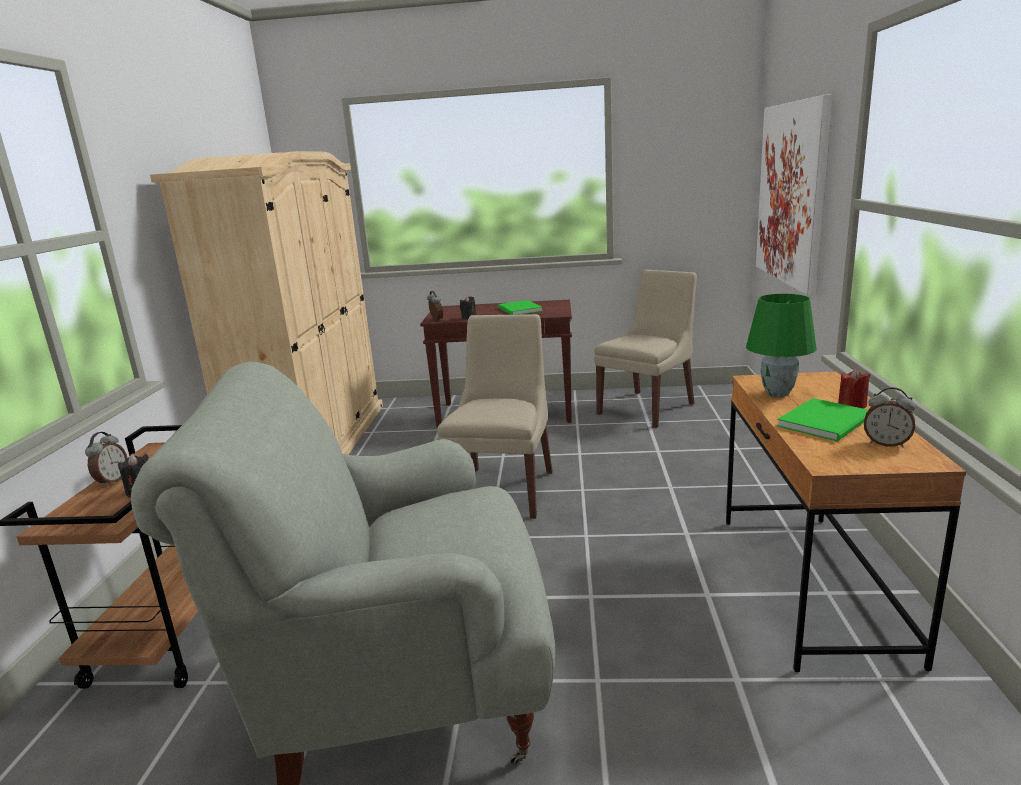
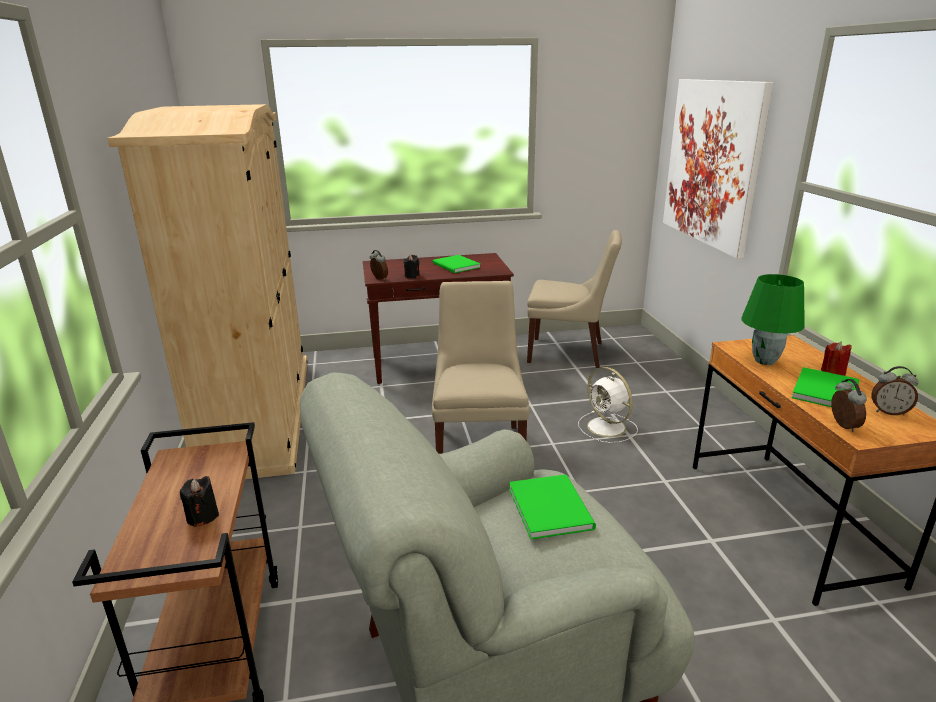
camera: 15 degrees left, 5 degrees up
alarm clock [85,432,127,487] -> alarm clock moved to [831,379,867,432]
beige chair [594,269,697,428] -> beige chair turned 75 degrees clockwise [527,230,622,368]
none -> green book [509,474,596,539]
none -> white fan [578,367,638,443]

